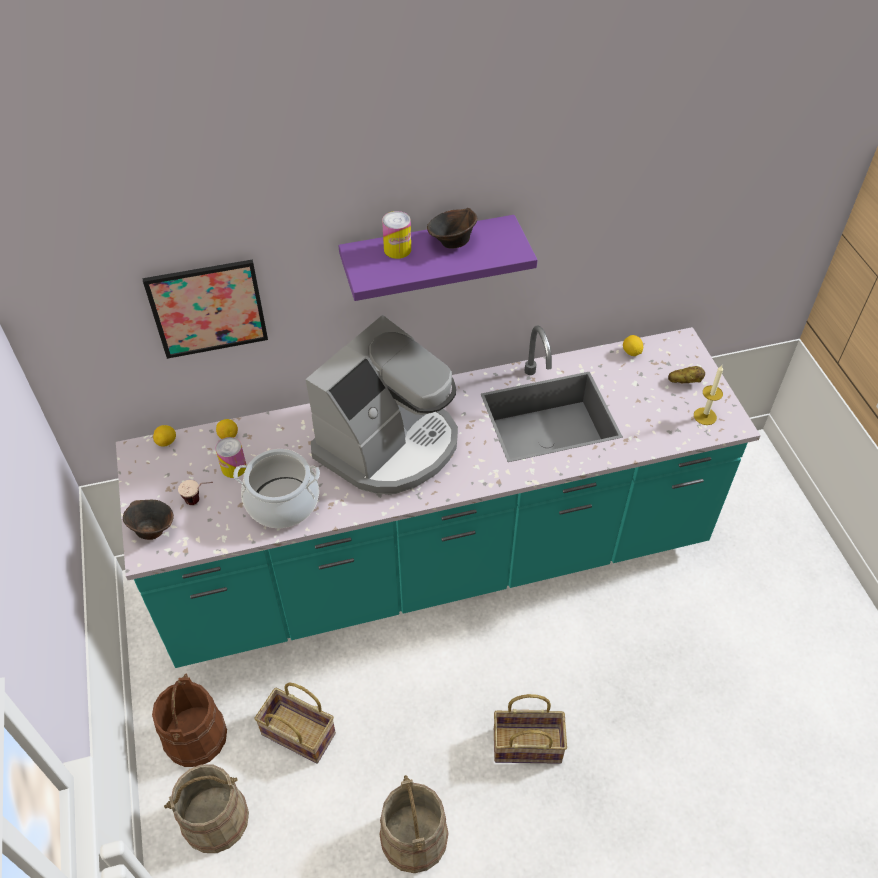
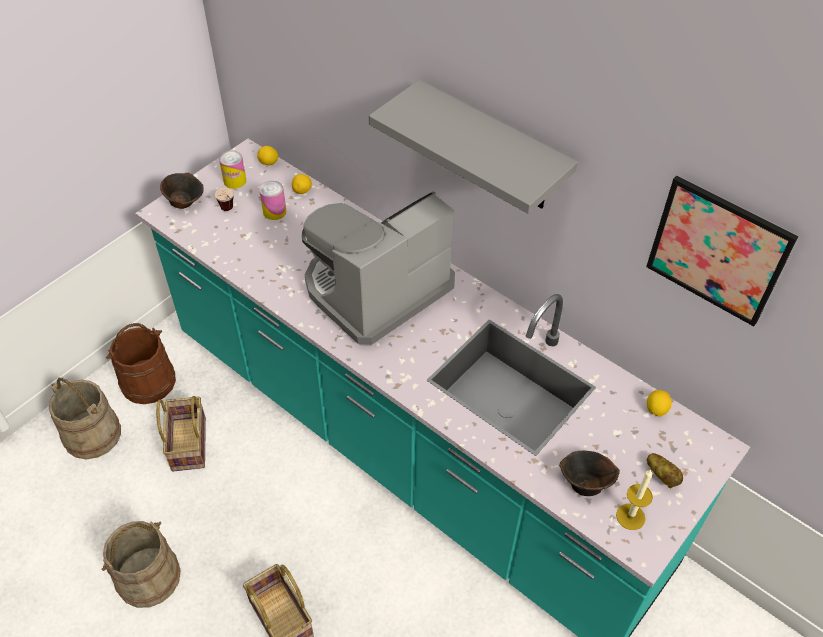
camera: 55 degrees right, 0 degrees up
picture [143,259,268,359] -> picture moved to [646,176,798,326]
cooking pot [233,449,320,528] -> none
coffee machine [306,315,458,494] -> coffee machine turned 135 degrees clockwise [302,191,455,346]
purple shelf [338,215,537,301] -> grey shelf [369,80,578,214]
can [382,211,411,259] -> can moved to [219,150,246,189]
brown bowl [427,208,477,249] -> brown bowl moved to [559,451,620,496]

